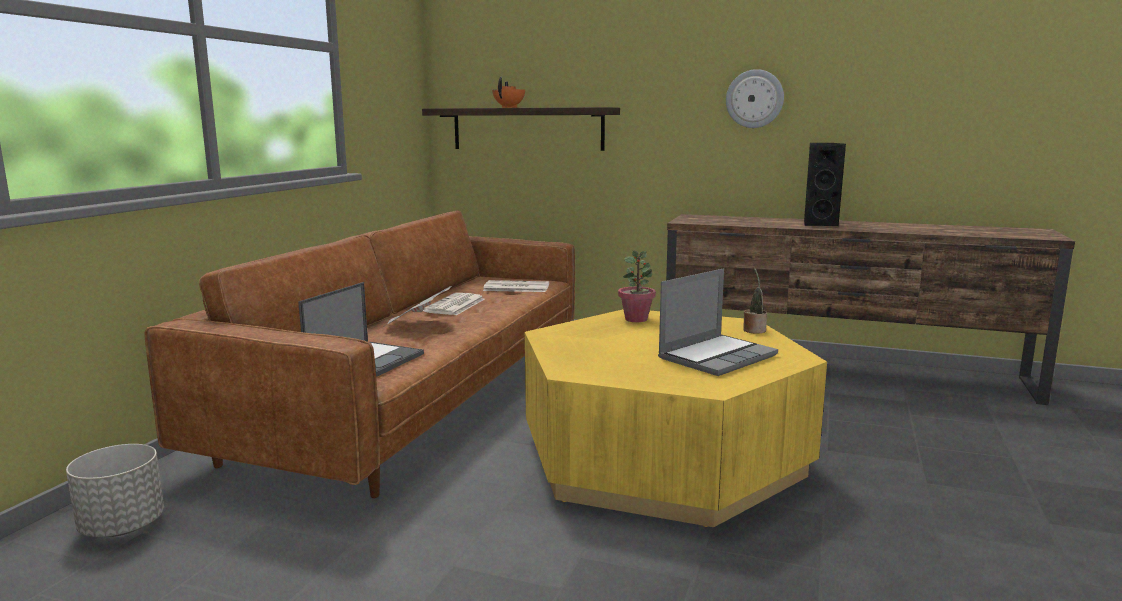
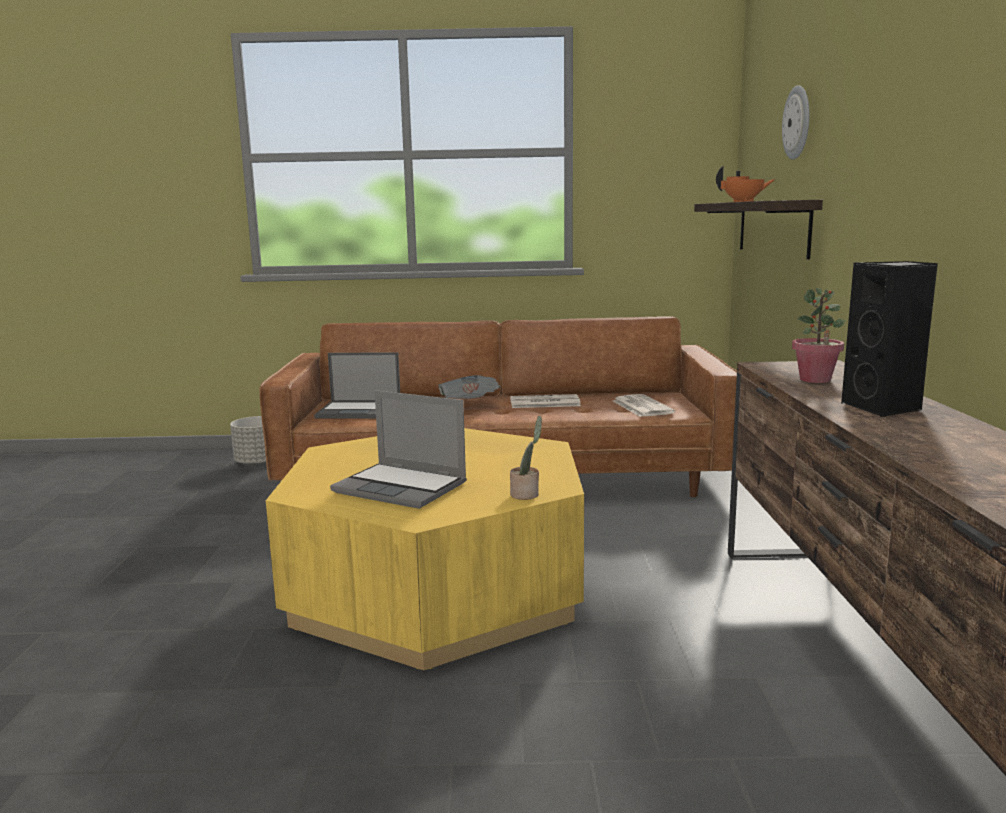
camera: 70 degrees right, 0 degrees up
potted plant [618,250,656,322] -> potted plant moved to [792,288,845,383]
wall clock [726,69,784,128] -> wall clock moved to [782,85,810,159]

